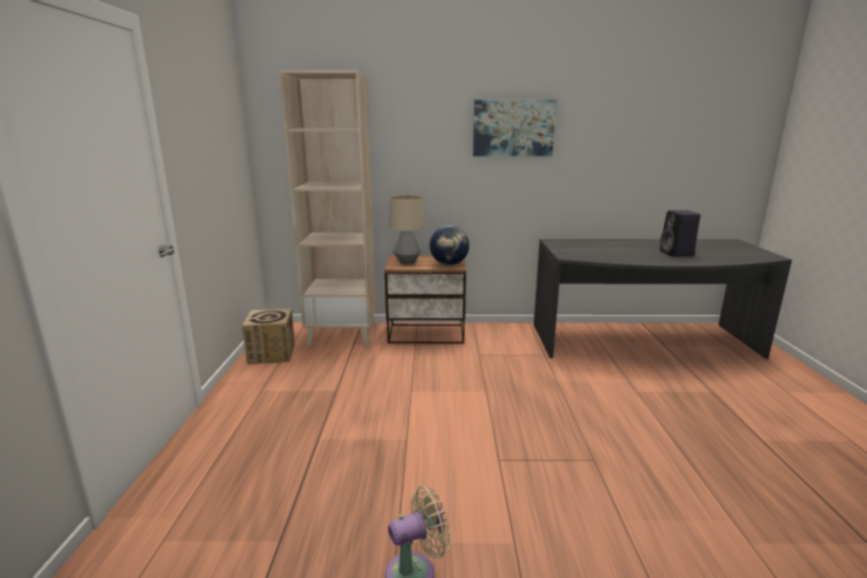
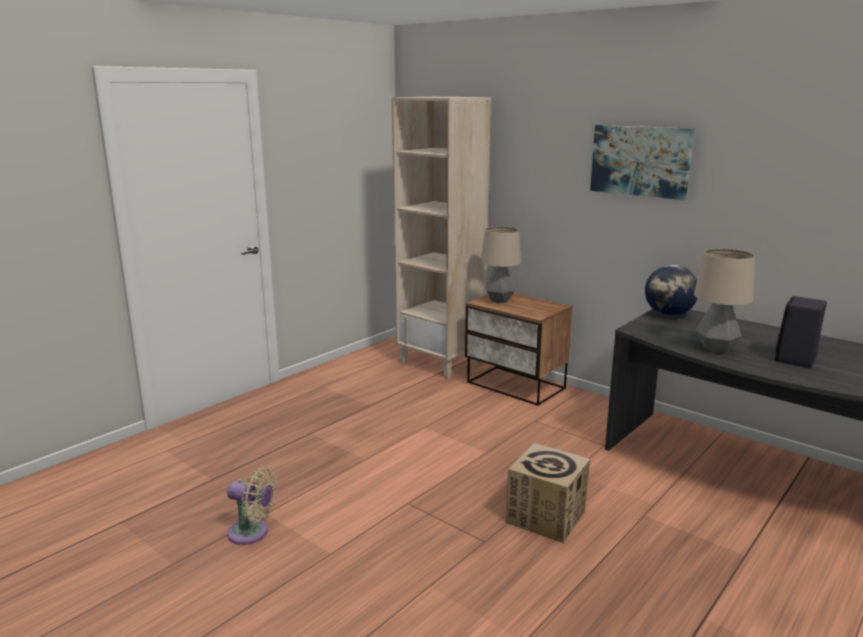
camera: 40 degrees right, 0 degrees up
cardboard box [242,308,295,364] -> cardboard box moved to [506,443,591,543]
globe [430,225,469,265] -> globe moved to [645,265,698,316]
none -> table lamp [694,248,755,353]

